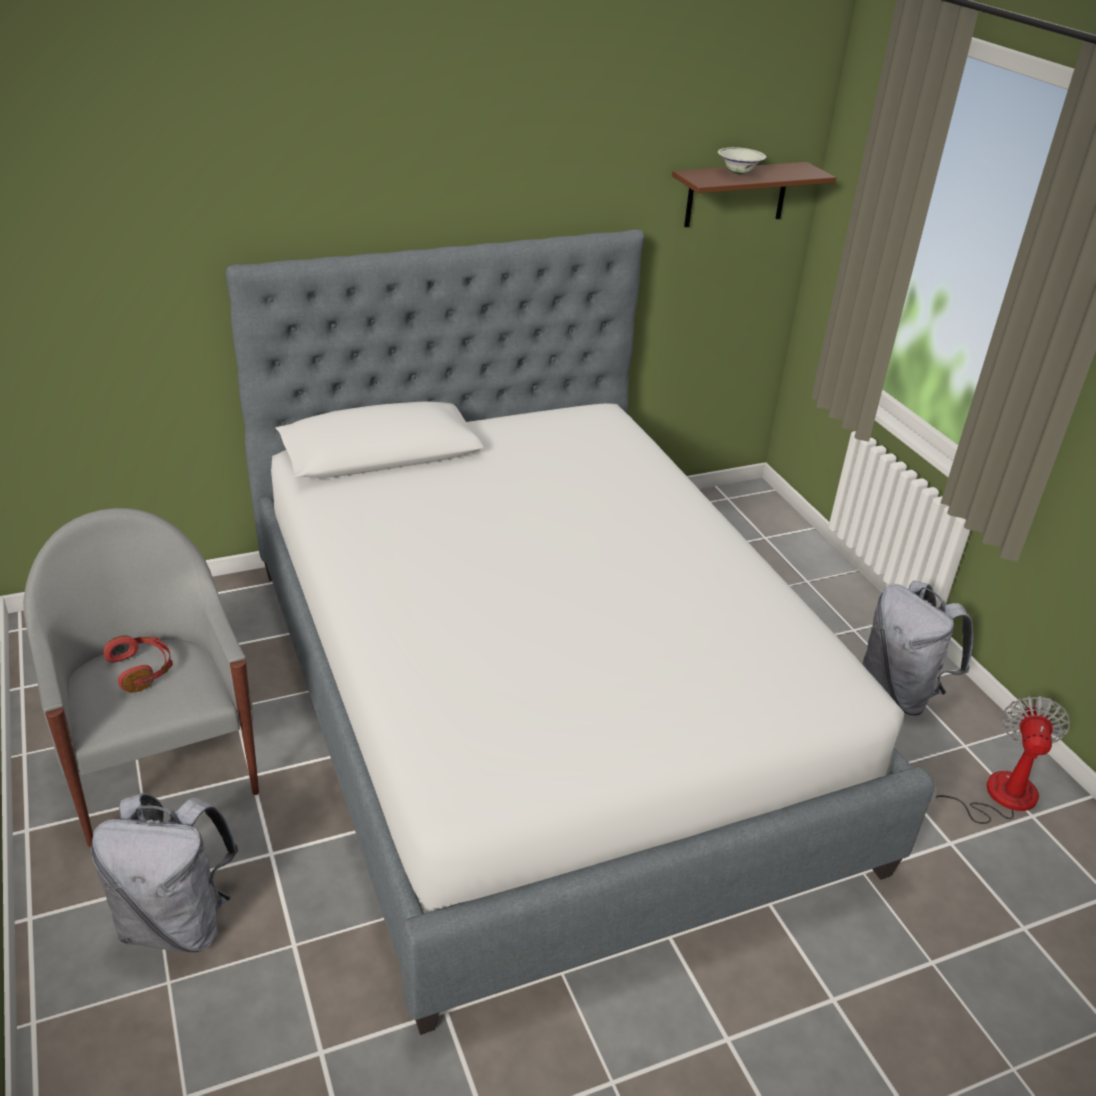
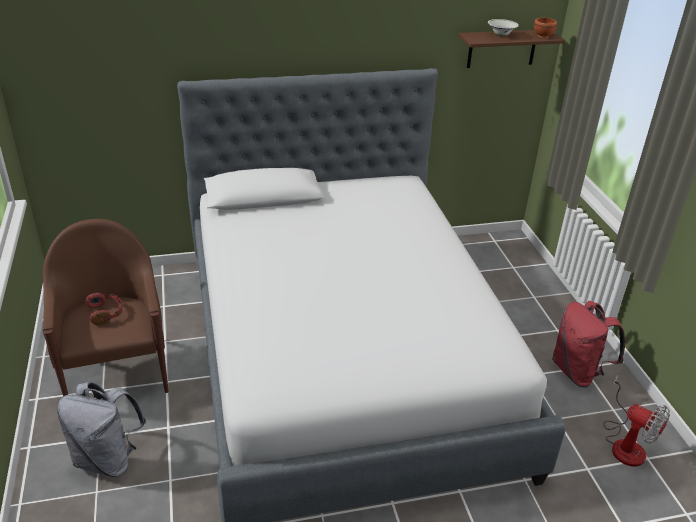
camera: 10 degrees right, 0 degrees up
grey armchair [23,508,259,847] -> brown armchair [42,219,169,396]
grey backpack [863,581,973,715] -> red backpack [552,301,626,387]
fan [930,696,1070,824] -> fan turned 105 degrees clockwise [604,374,670,467]
none -> brown bowl [534,18,557,38]

